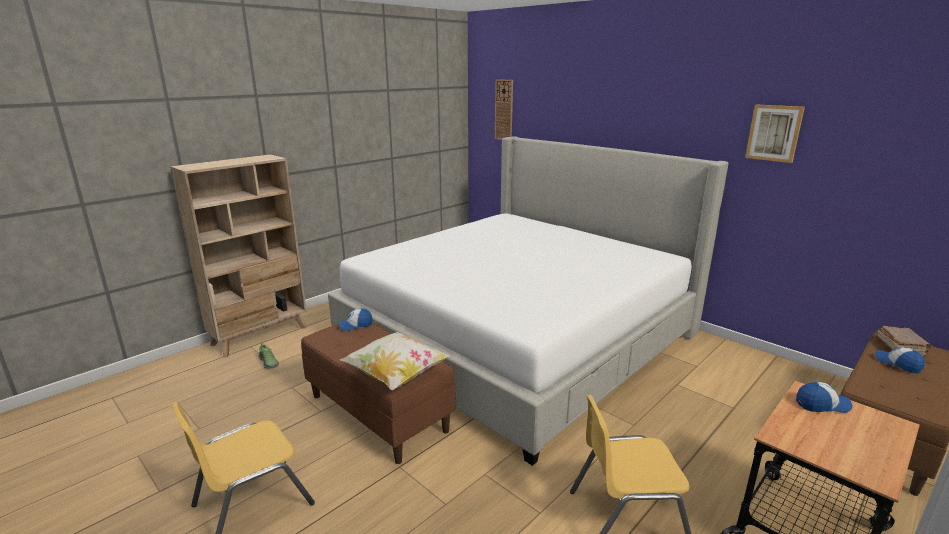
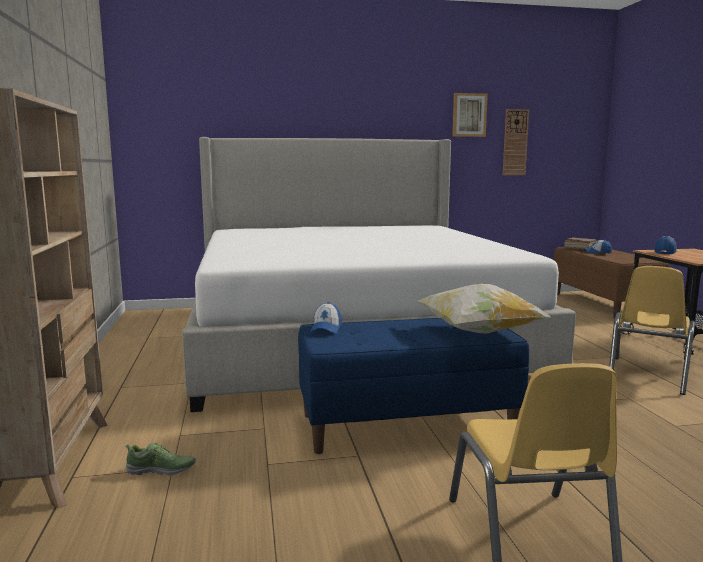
camera: 55 degrees left, 10 degrees down
brown bench [301,322,455,464] -> blue bench [298,318,529,454]
wall clock [495,79,513,140] -> wall clock moved to [503,109,529,175]

